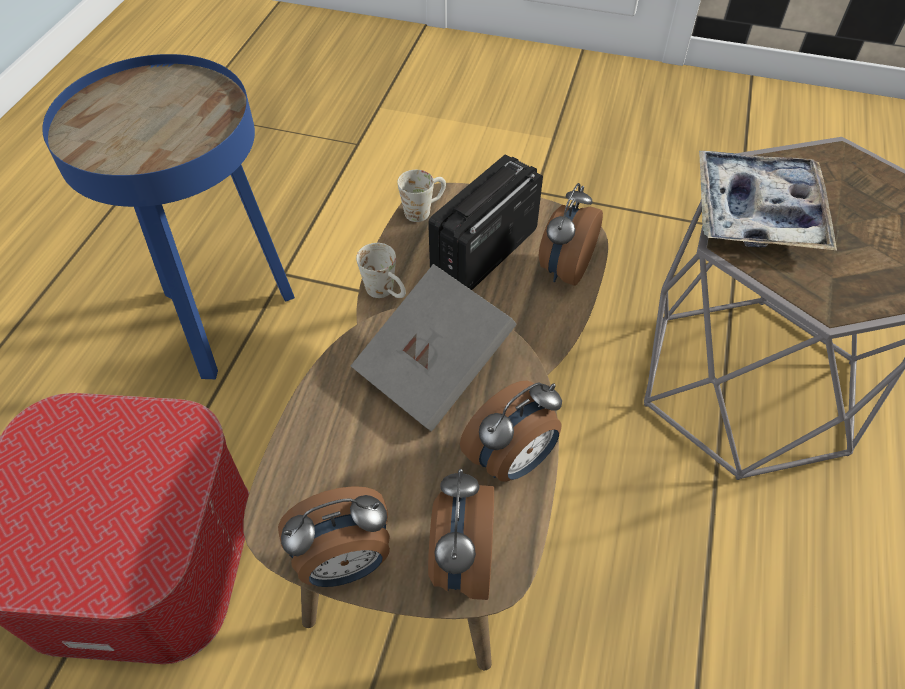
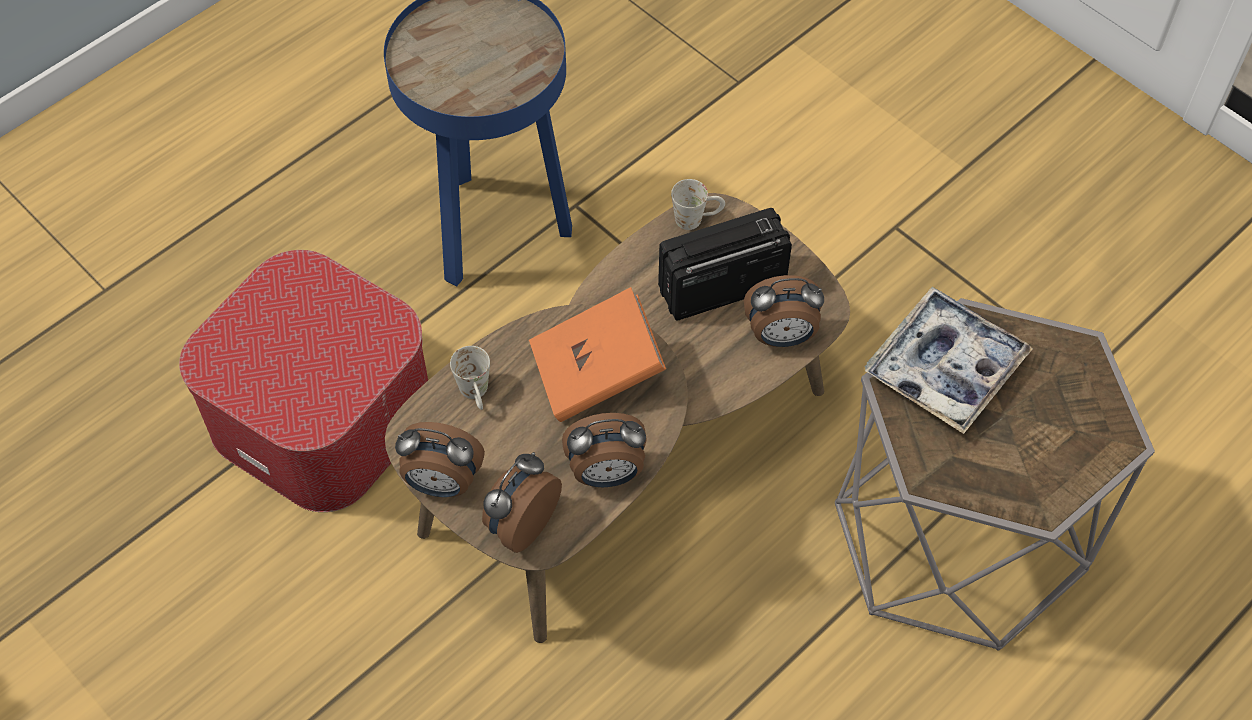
camera: 30 degrees right, 5 degrees up
grey book [351,264,517,432] -> orange book [529,287,666,422]
white mug [356,243,406,298] -> white mug moved to [450,346,490,410]
alarm clock [539,183,603,286] -> alarm clock turned 150 degrees counterclockwise [744,275,824,347]

